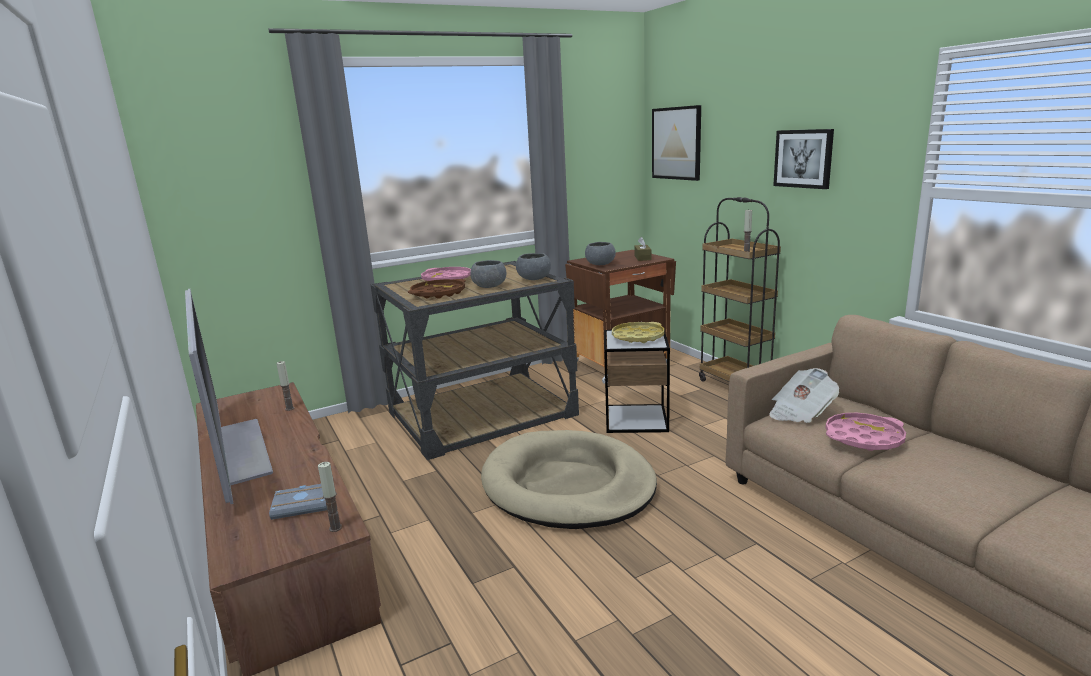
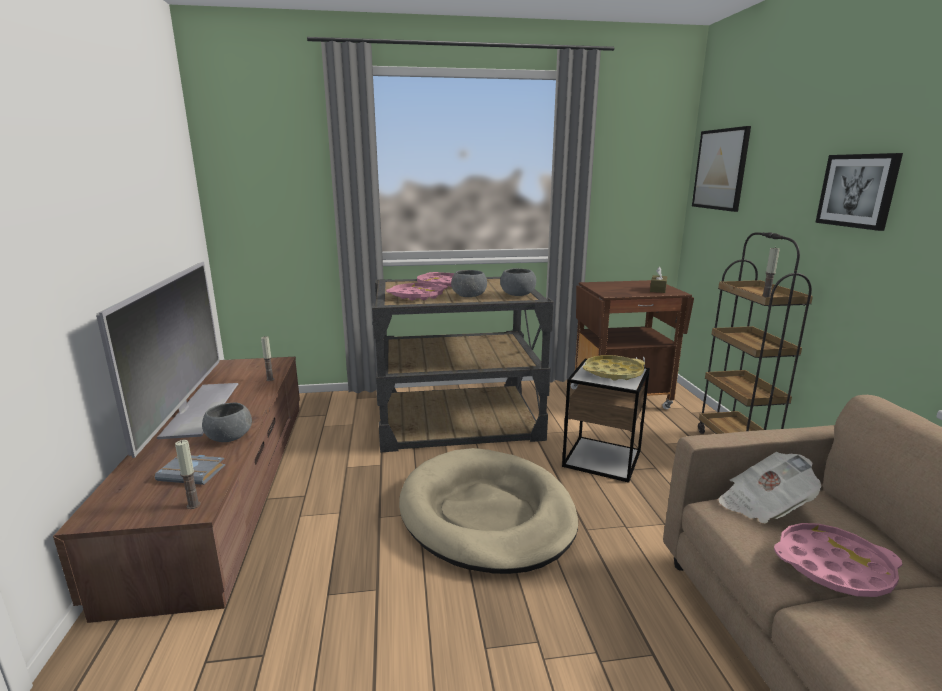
camera: 20 degrees right, 0 degrees up
brown tray [408,279,466,299] -> pink tray [386,283,448,301]
grey bowl [585,242,616,265] -> grey bowl moved to [202,403,252,442]

